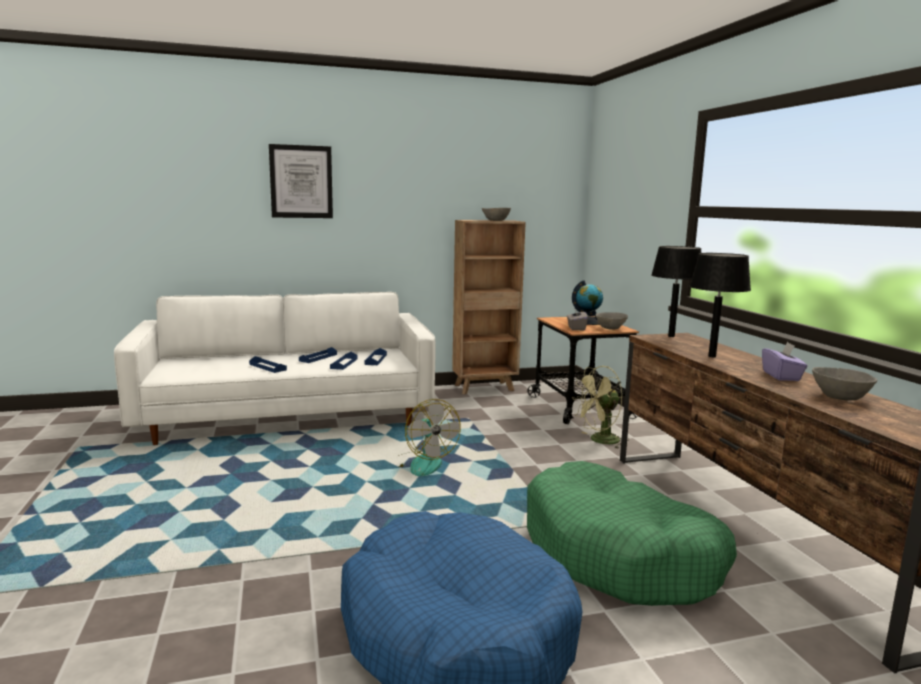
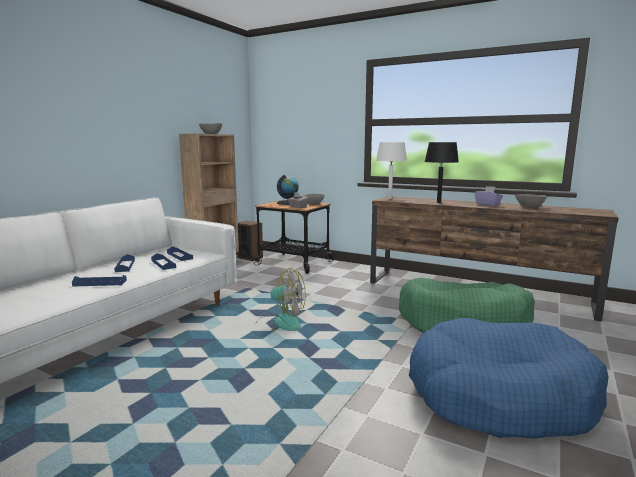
camera: 45 degrees left, 0 degrees up
picture [269,144,333,218] -> none
green fan [572,366,629,449] -> none
black table lamp [651,246,701,337] -> white table lamp [376,142,407,199]
none -> speaker [237,221,263,261]

